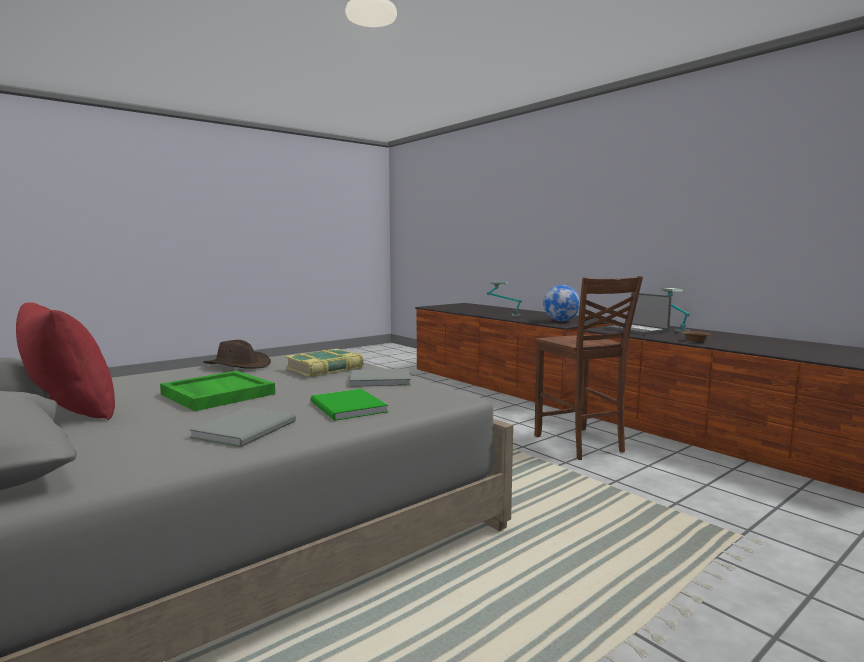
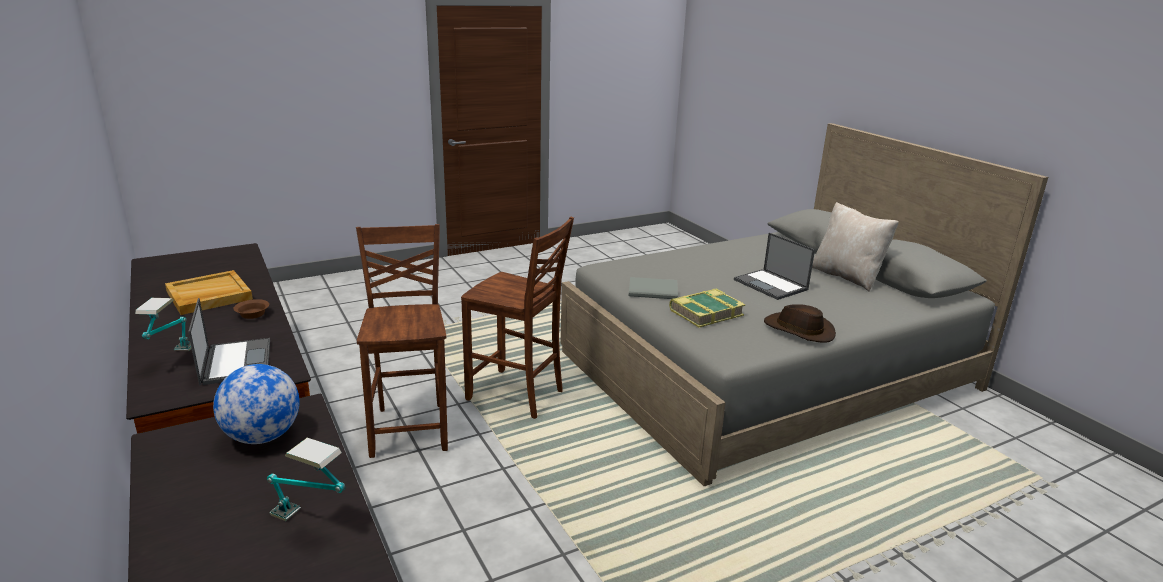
camera: 170 degrees left, 15 degrees up
red pillow [16,302,115,420] -> beige pillow [812,202,899,292]
green tray [160,371,275,411] -> laptop [734,233,815,300]
grey book [189,407,296,447] -> none
green book [311,389,388,421] -> none
none -> beige tray [165,270,253,315]
none -> brown chair [461,217,574,419]

